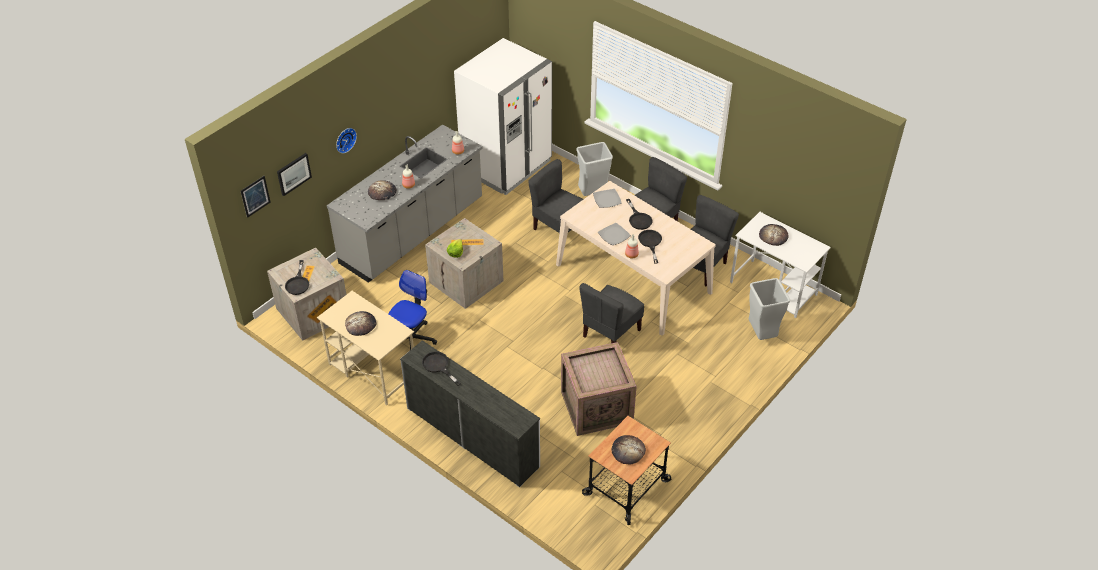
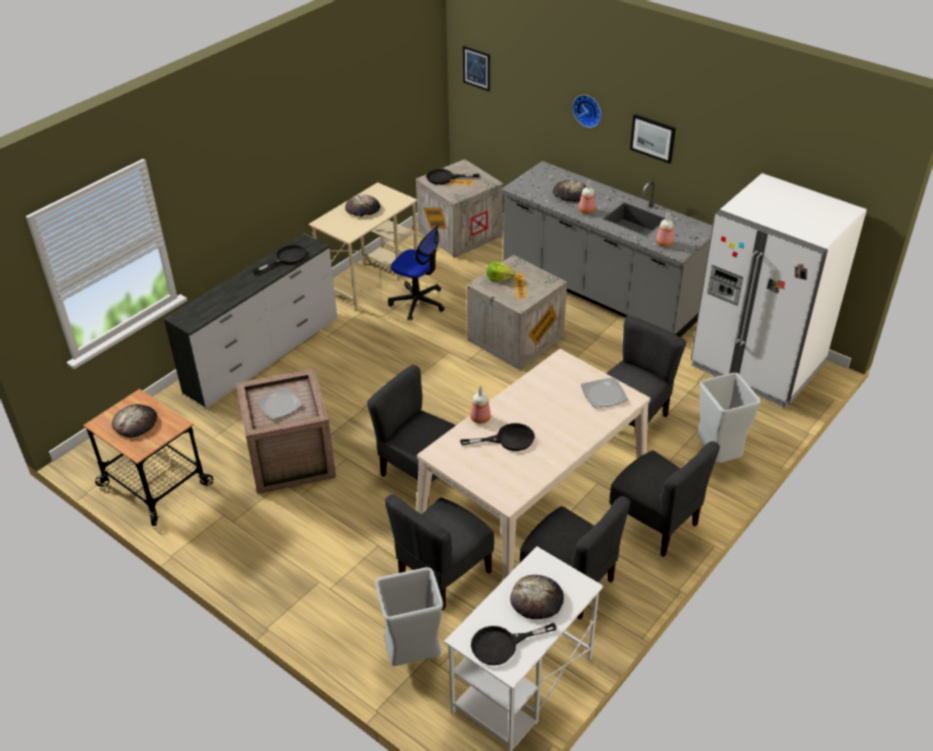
camera: 90 degrees right, 5 degrees down
picture [277,153,312,196] -> picture moved to [630,114,676,164]
plate [598,223,631,245] -> plate moved to [256,387,303,420]
black frying pan [626,199,653,230] -> black frying pan moved to [471,623,557,665]
none -> grey chair [385,494,494,610]

